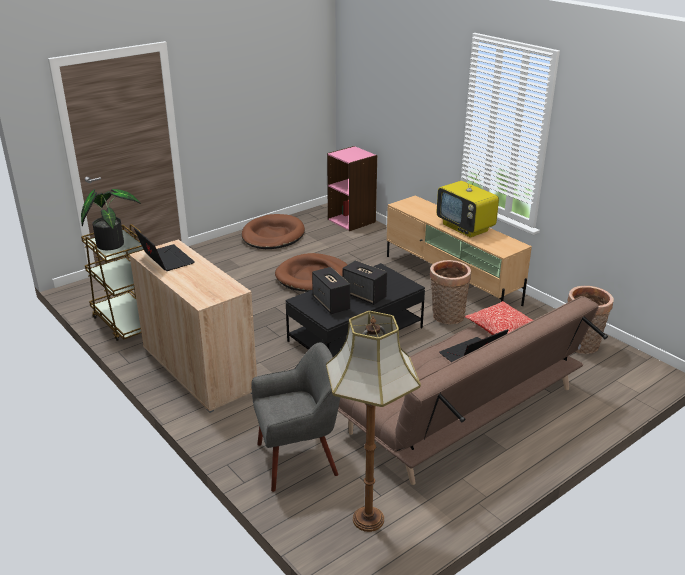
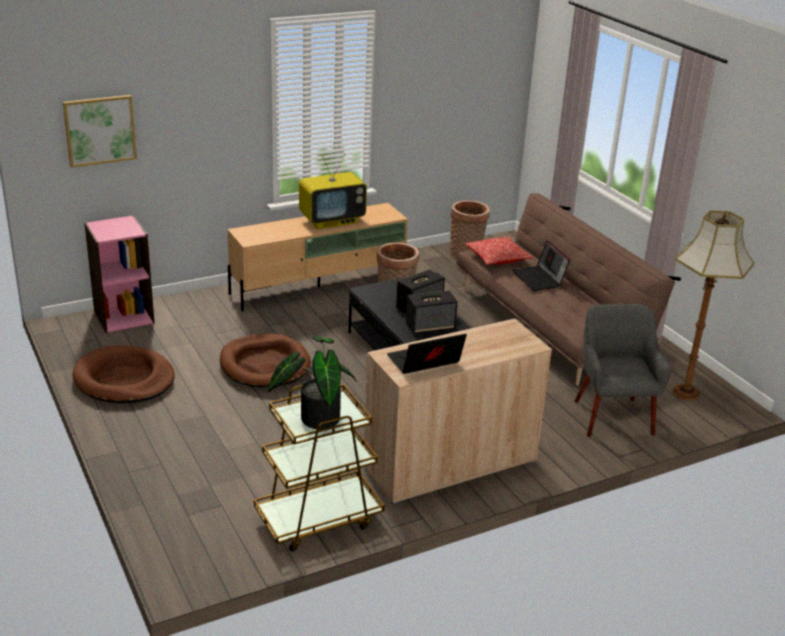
camera: 80 degrees left, 0 degrees up
none -> picture [63,95,137,168]

